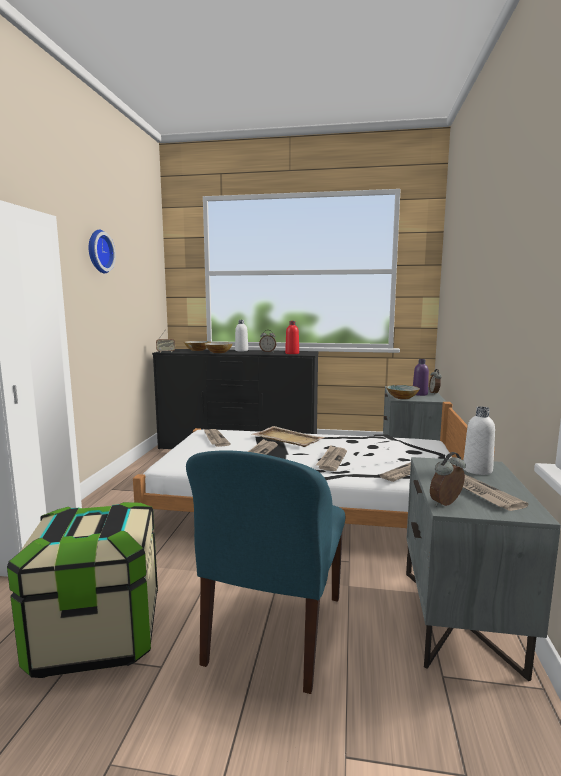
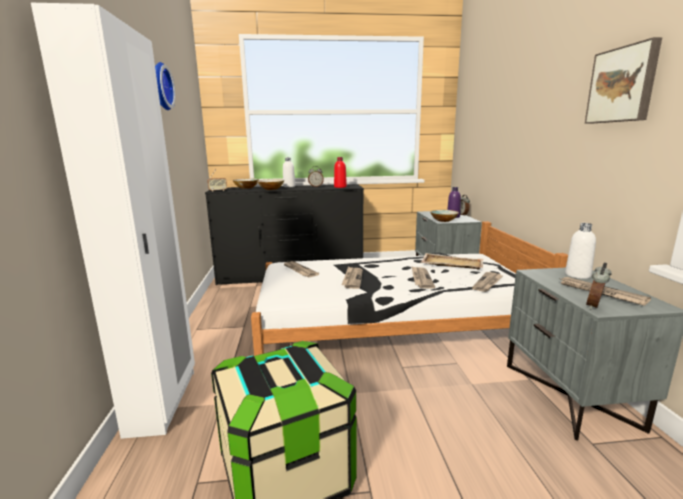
camera: 15 degrees left, 5 degrees up
blue chair [186,450,345,694] -> none
beige tray [252,426,325,447] -> beige tray moved to [421,253,483,270]
none -> picture [585,37,662,124]

